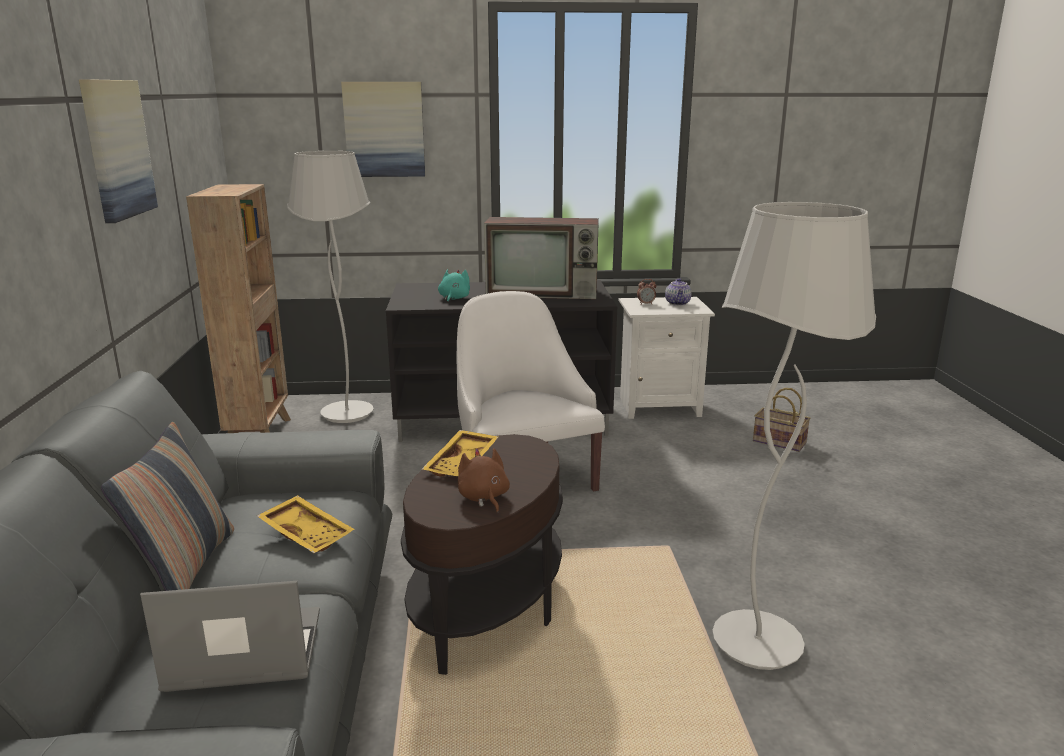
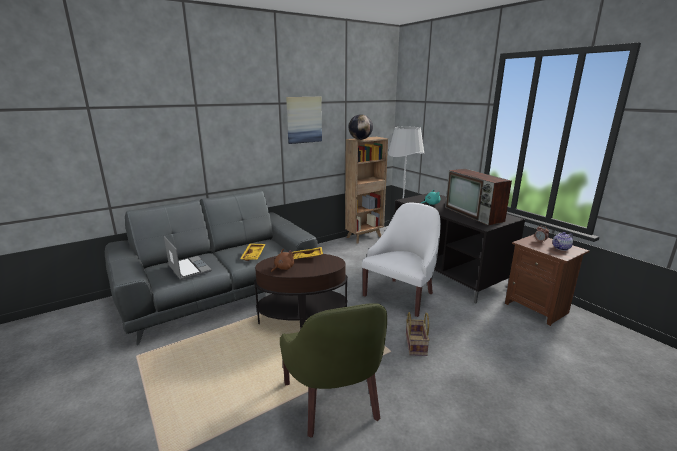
camera: 60 degrees right, 0 degrees up
pillow [101,422,234,591] -> none
picture [341,82,425,177] -> none
white nightstand [618,297,715,419] -> brown nightstand [505,234,589,326]
white floor lamp [712,202,876,670] -> green armchair [280,304,387,437]
basket [753,388,811,452] -> basket moved to [406,312,430,356]
none -> globe [349,114,373,140]

